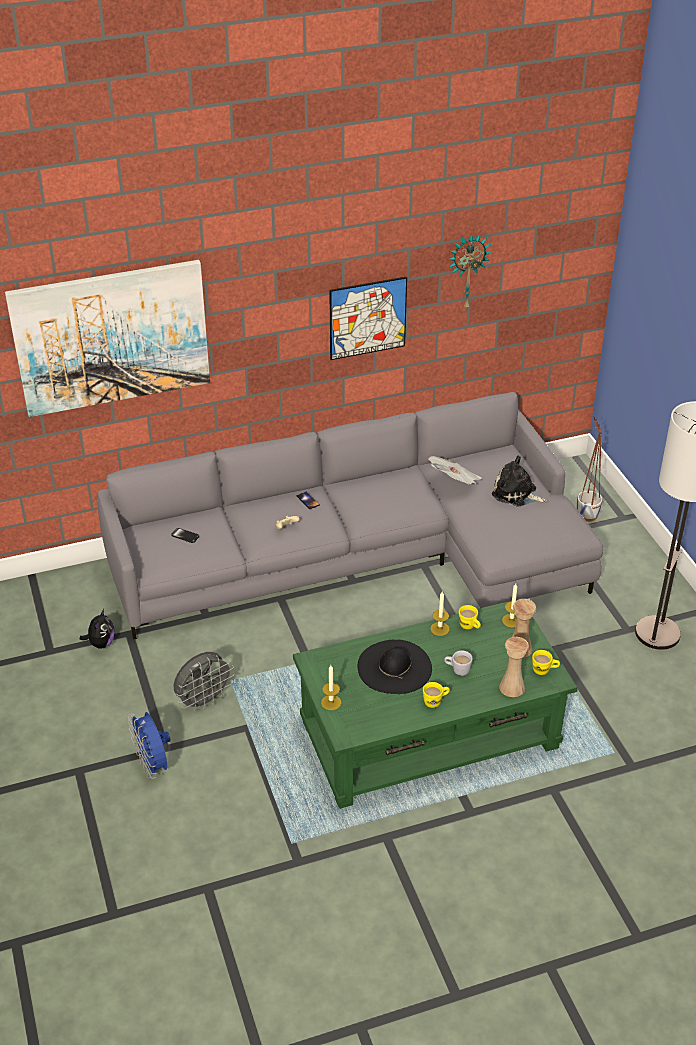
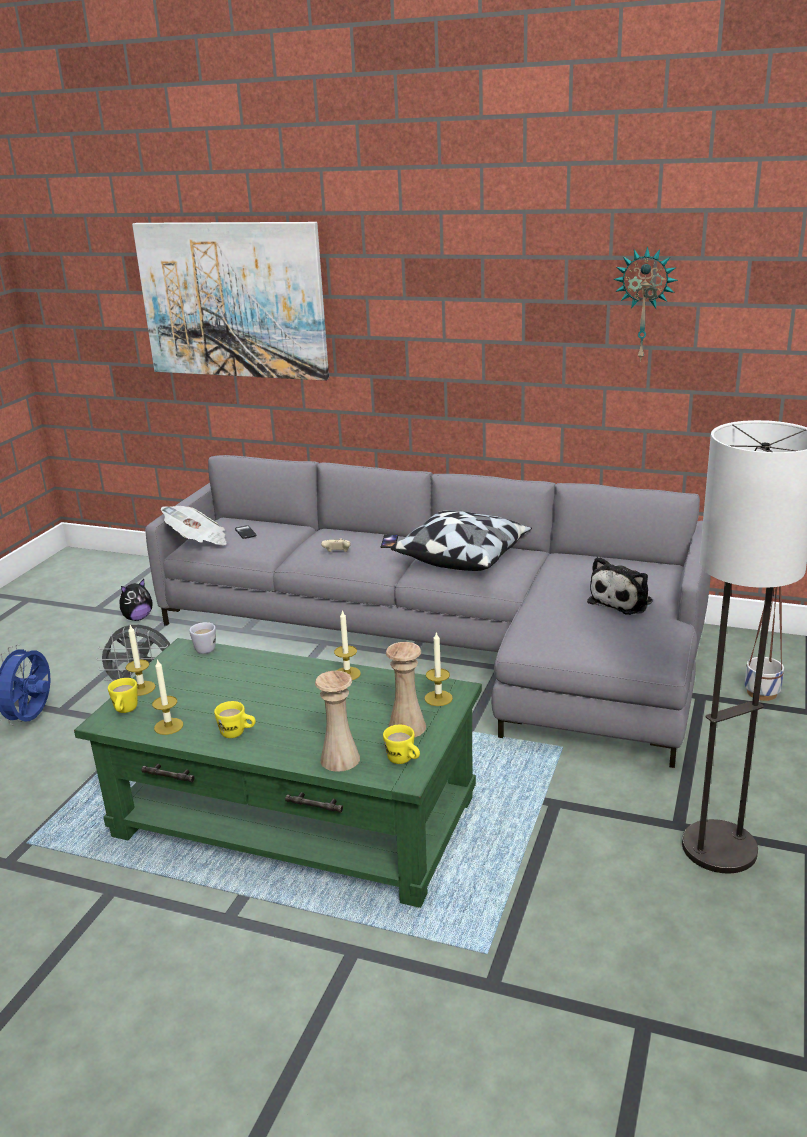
camera: 40 degrees right, 15 degrees down
picture [329,276,407,360] -> none
black hat [358,639,432,694] -> none
newspaper [428,456,482,485] -> newspaper moved to [161,506,227,545]
white mug [444,651,473,676] -> white mug moved to [189,622,216,654]
yellow mug [459,605,481,629] -> yellow mug moved to [108,678,138,713]
plush toy [492,455,547,507] -> plush toy turned 120 degrees counterclockwise [587,557,653,615]
none -> candle [152,659,183,735]
none -> pillow [391,510,532,571]

